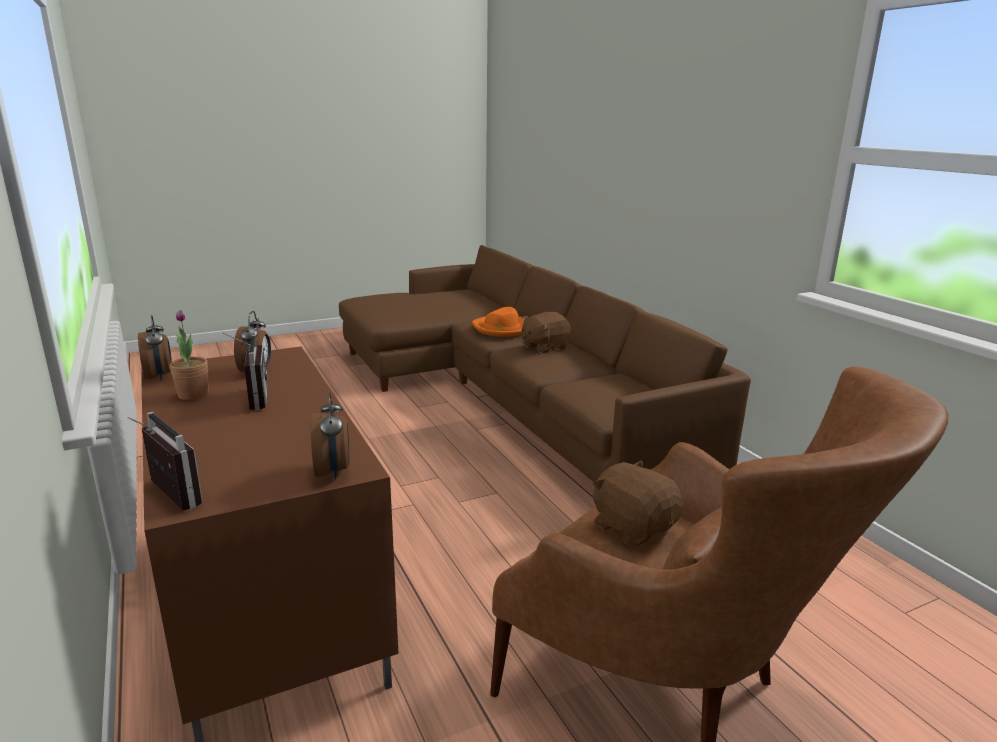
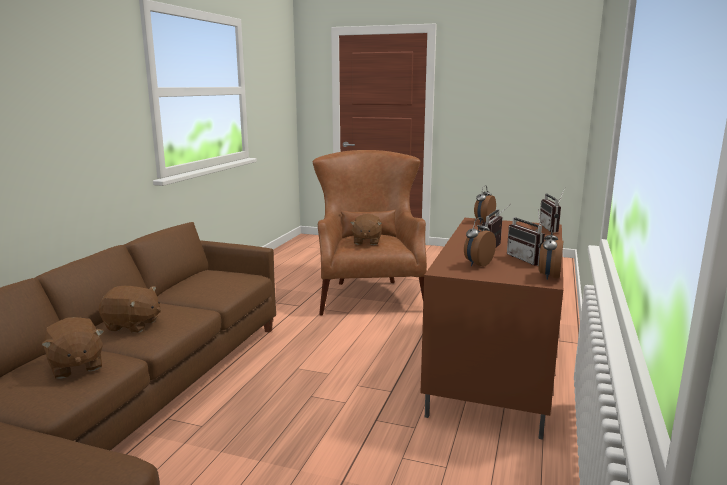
camera: 135 degrees left, 5 degrees down
potted plant [170,310,209,400] -> radio [507,208,545,266]
orange hat [472,307,524,337] -> brown plush toy [41,317,104,379]

